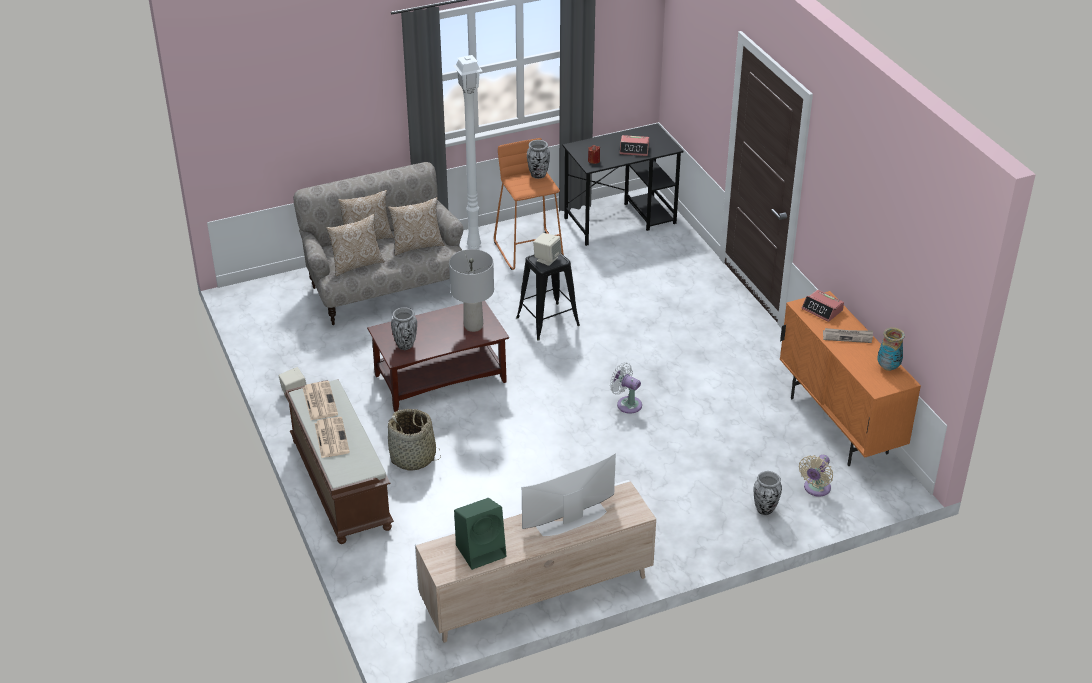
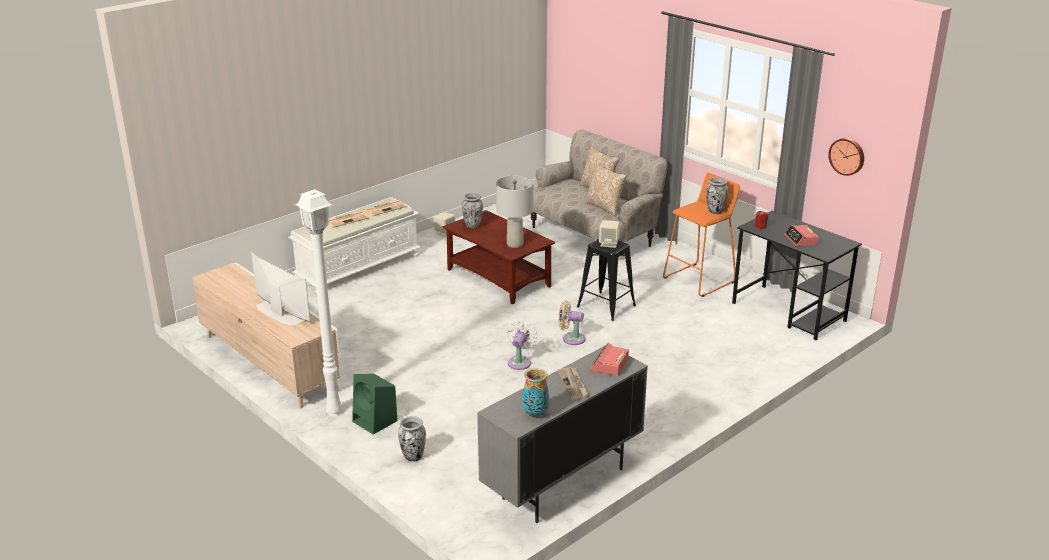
camera: 70 degrees right, 10 degrees down
brown bench [285,379,394,544] -> white bench [288,197,421,294]
pillow [326,214,385,276] -> none
basket [388,409,441,470] -> none
white floor lamp [453,55,482,249] -> white floor lamp moved to [295,189,342,416]
green speaker [454,498,506,570] -> green speaker moved to [352,374,397,435]
orange cabinet [780,291,921,466] -> grey cabinet [477,345,648,523]
beige fan [799,455,833,497] -> beige fan moved to [559,300,585,345]
none -> wall clock [828,138,864,176]

